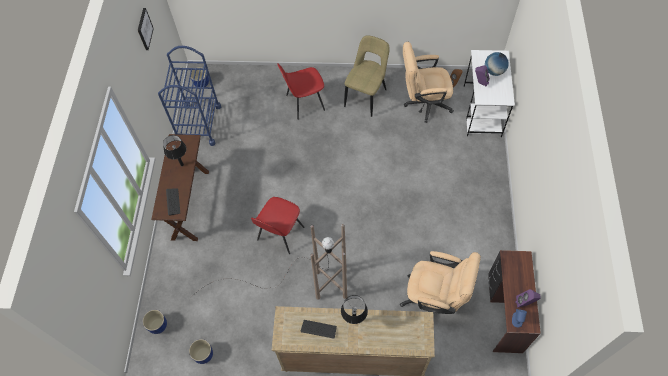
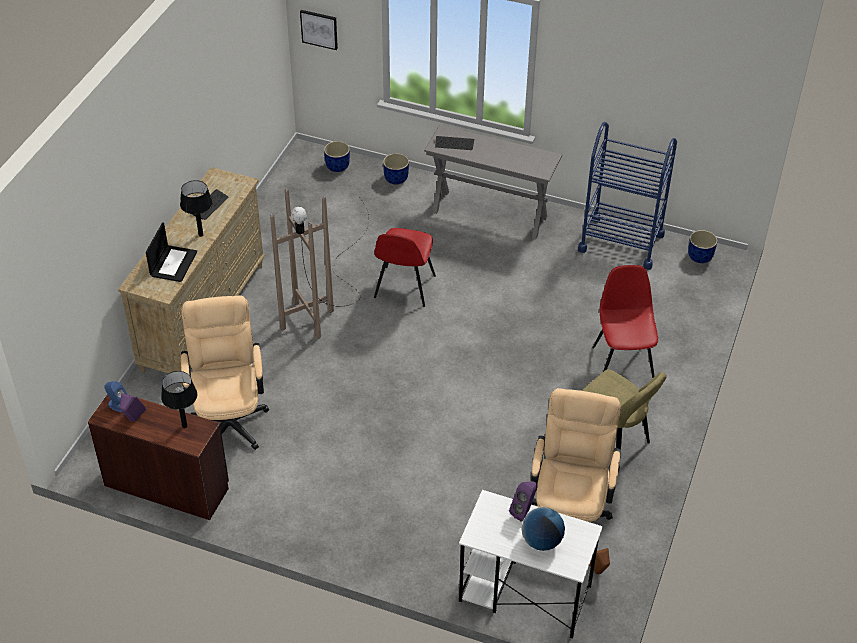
camera: 105 degrees right, 15 degrees down
picture [138,8,154,50] -> picture moved to [300,10,338,50]
brown console table [151,134,209,241] -> grey console table [424,125,562,239]
black table lamp [163,135,186,166] -> black table lamp moved to [161,371,197,428]
blue planter [189,339,213,364] -> blue planter moved to [383,153,409,184]
red chair [251,197,305,254] -> red chair turned 120 degrees counterclockwise [374,228,436,307]
beige office chair [400,251,481,314] -> beige office chair turned 135 degrees clockwise [181,295,269,450]
none -> laptop [146,222,197,282]

